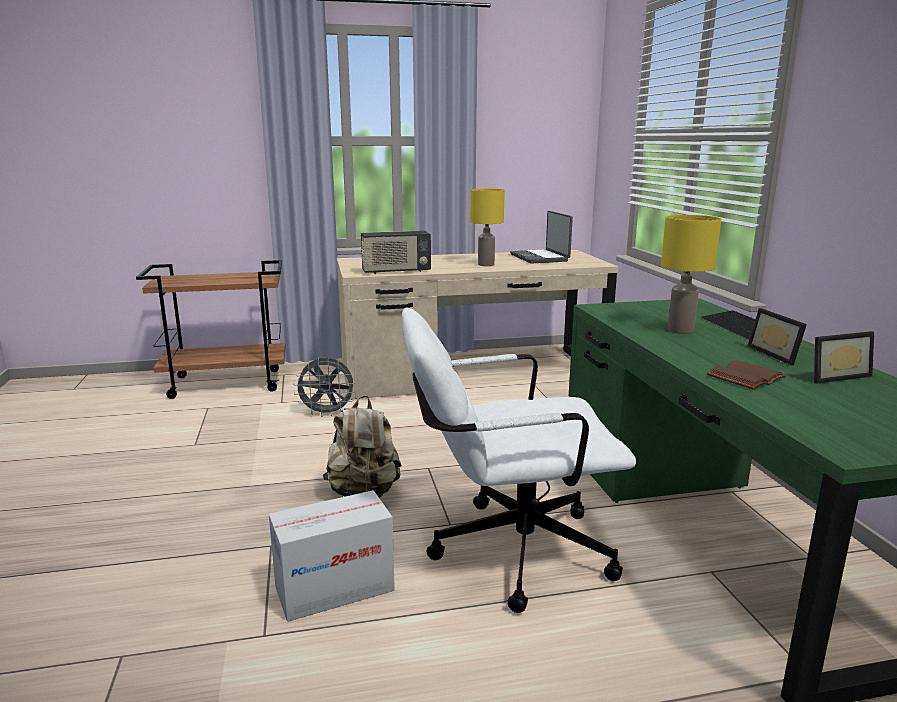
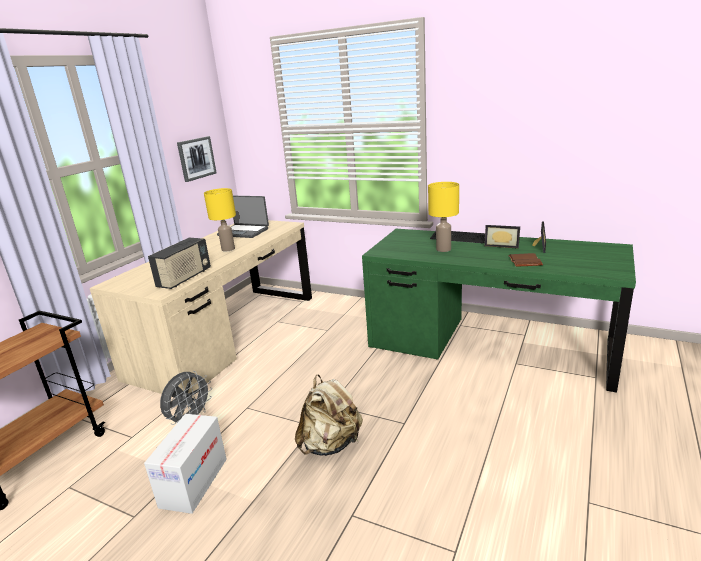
camera: 50 degrees left, 5 degrees up
cardboard box [269,490,395,622] -> cardboard box moved to [144,414,227,514]
white office chair [401,307,636,613] -> none
none -> picture [177,136,217,182]

